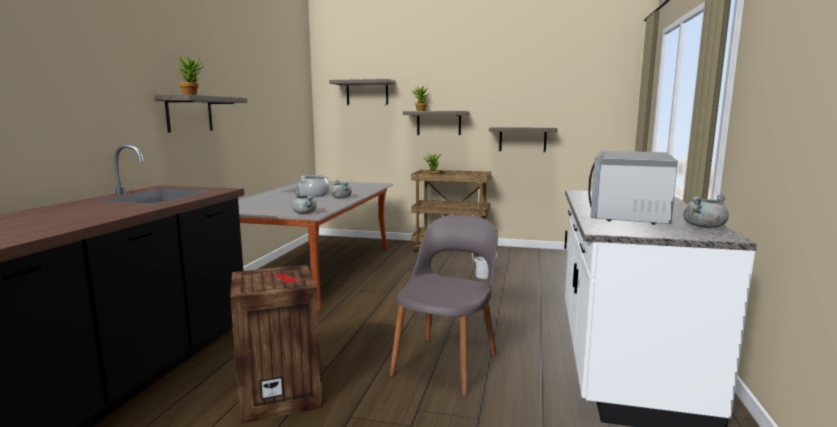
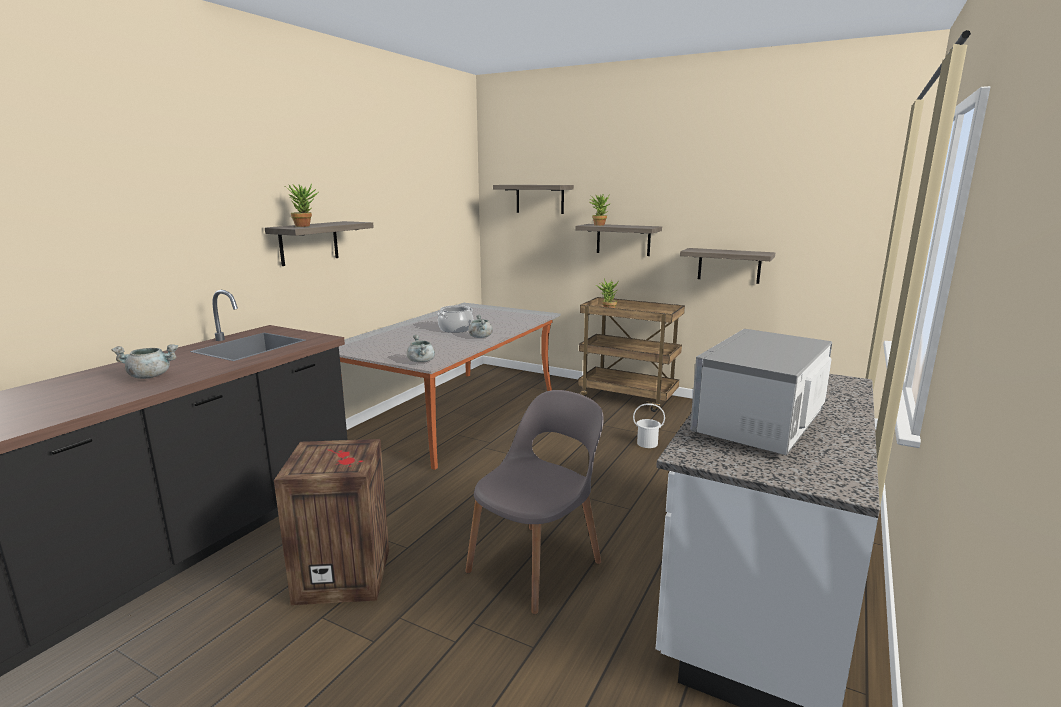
camera: 15 degrees right, 5 degrees up
grey cooking pot [683,194,729,228] -> grey cooking pot moved to [111,344,178,379]

